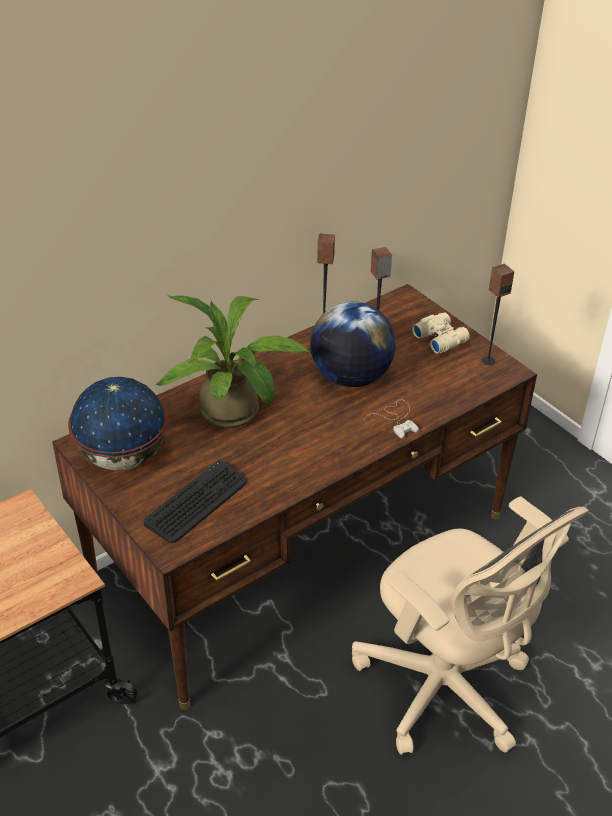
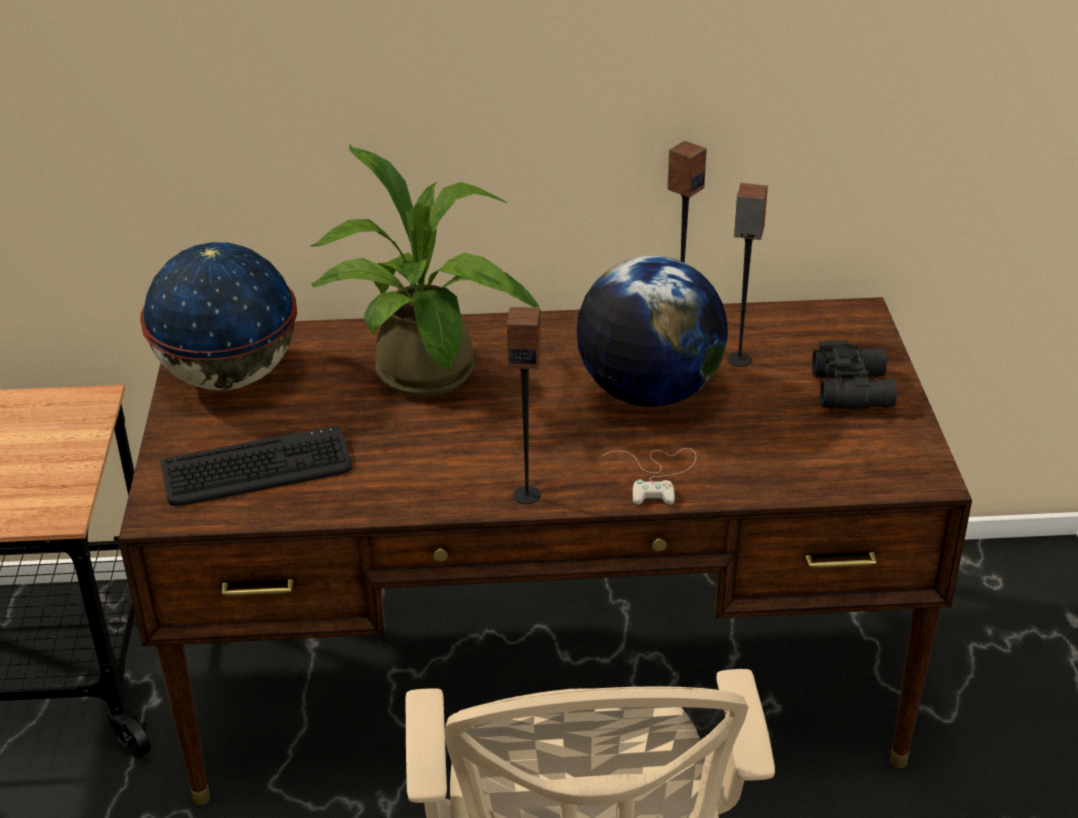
camera: 35 degrees right, 5 degrees down
beige binoculars [412,312,470,354] -> black binoculars [812,340,897,409]
speaker [481,264,514,365] -> speaker moved to [507,307,541,504]

